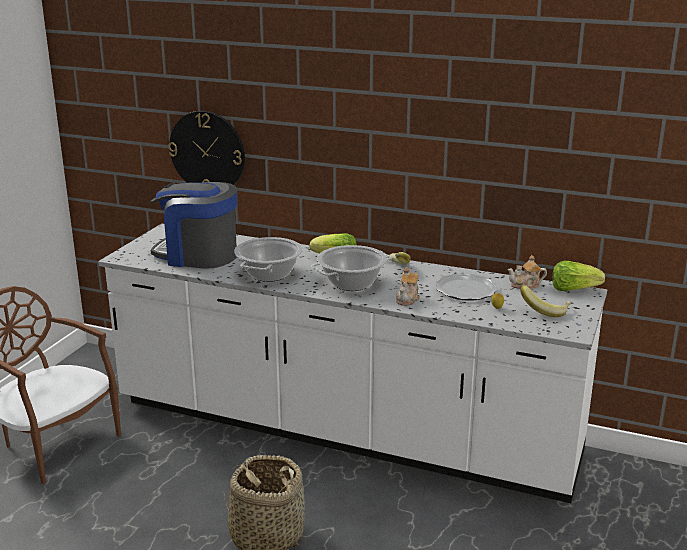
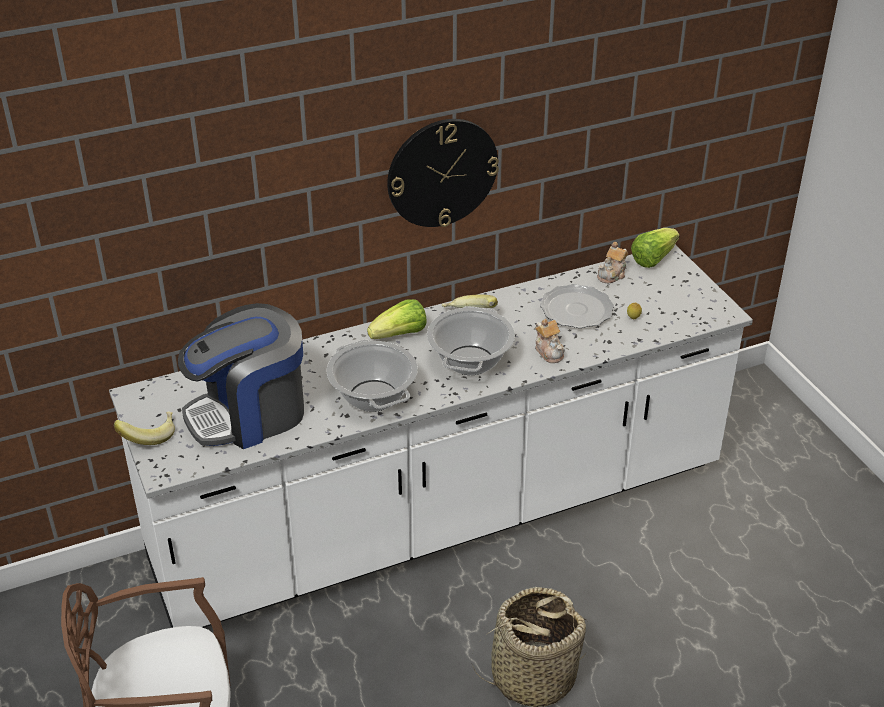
camera: 45 degrees left, 15 degrees up
wall clock [168,111,245,185] -> wall clock moved to [387,119,499,227]
banana [520,285,571,317] -> banana moved to [114,412,175,445]

